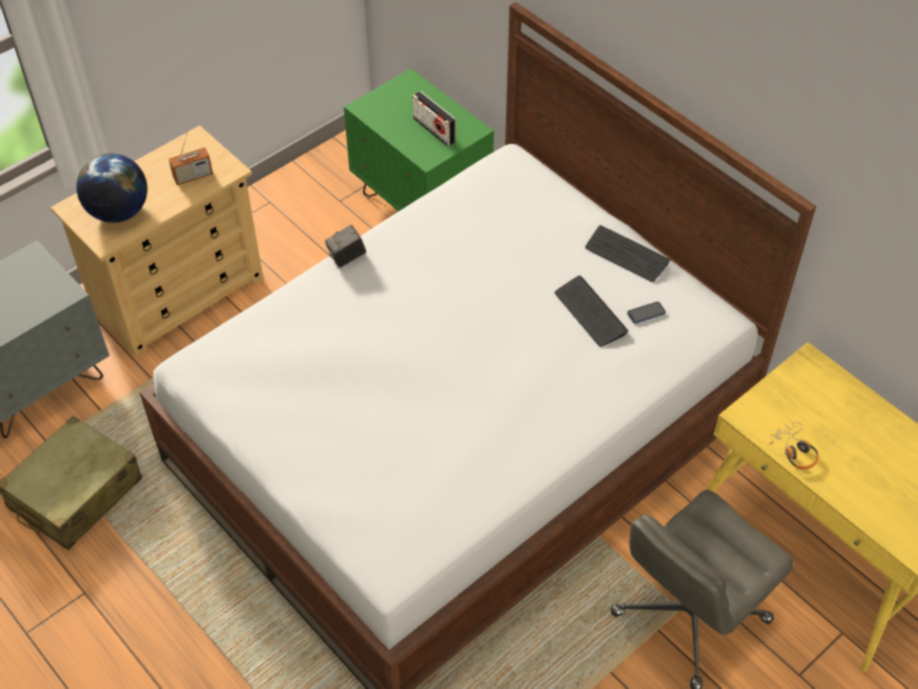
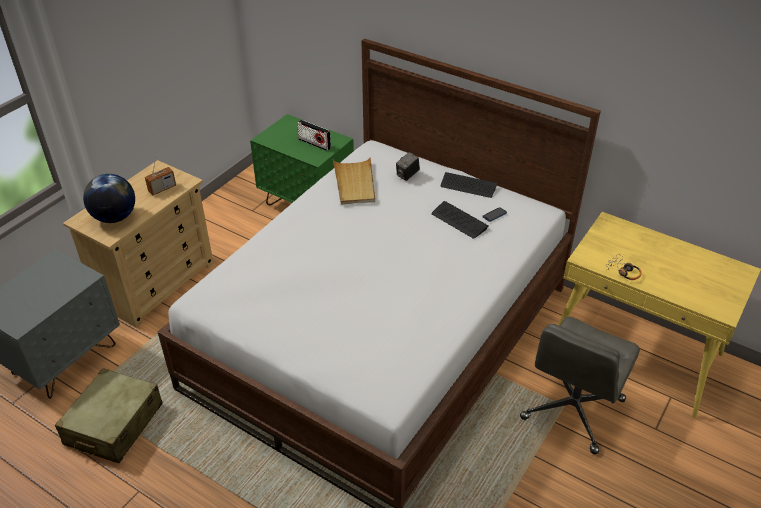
camera: 15 degrees left, 10 degrees down
camera [325,225,366,268] -> camera moved to [396,152,420,181]
none -> beige tray [333,157,375,205]

